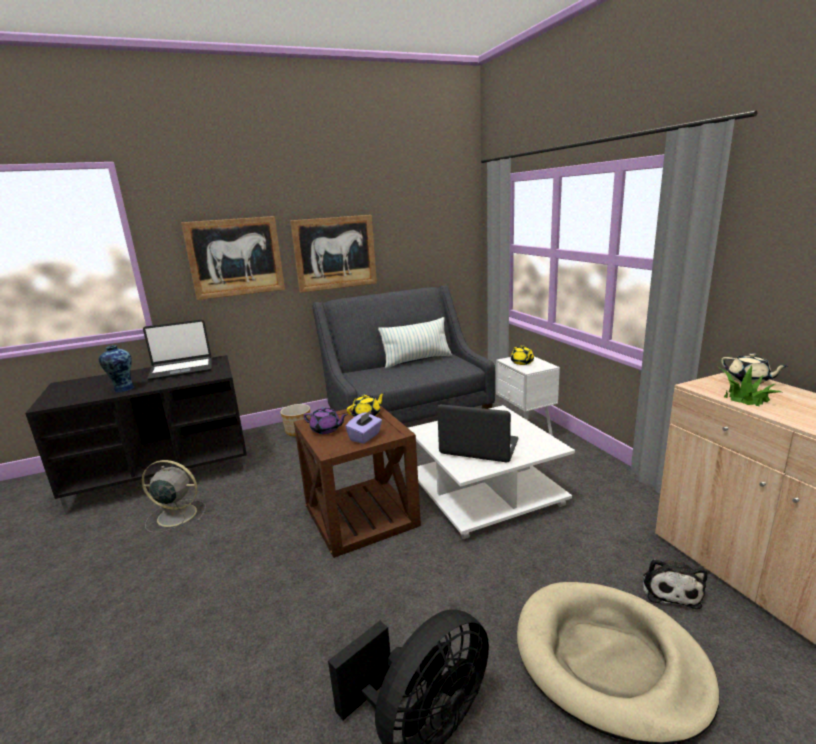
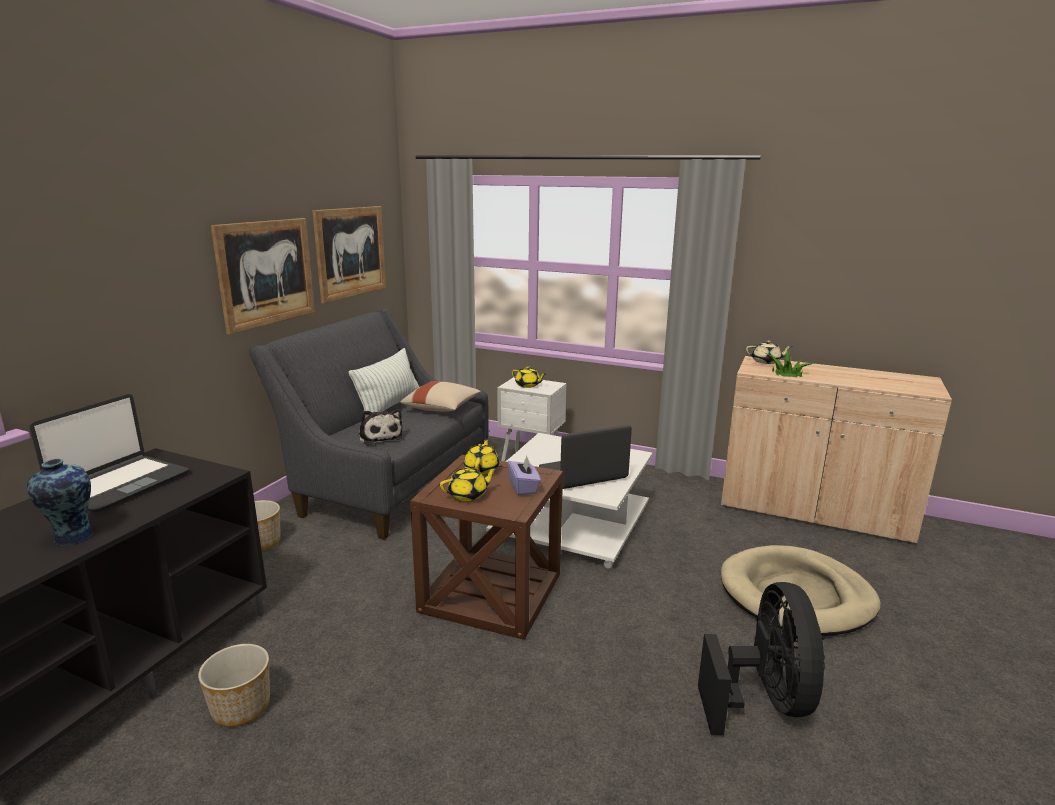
camera: 45 degrees left, 0 degrees up
grey fan [142,460,206,533] -> planter [198,644,270,727]
picture [181,216,285,300] -> picture moved to [312,206,386,304]
purple teapot [304,407,348,434] -> yellow teapot [440,467,497,501]
plush toy [643,558,707,609] -> plush toy moved to [358,409,403,445]
none -> beige pillow [400,381,481,412]

